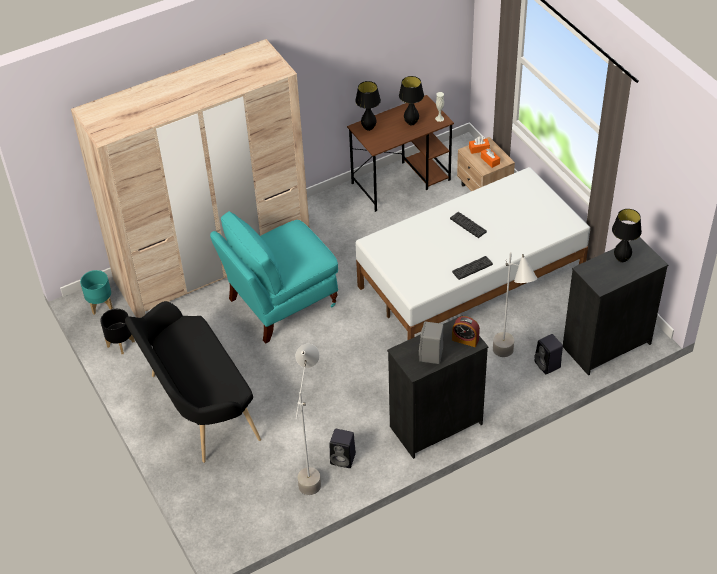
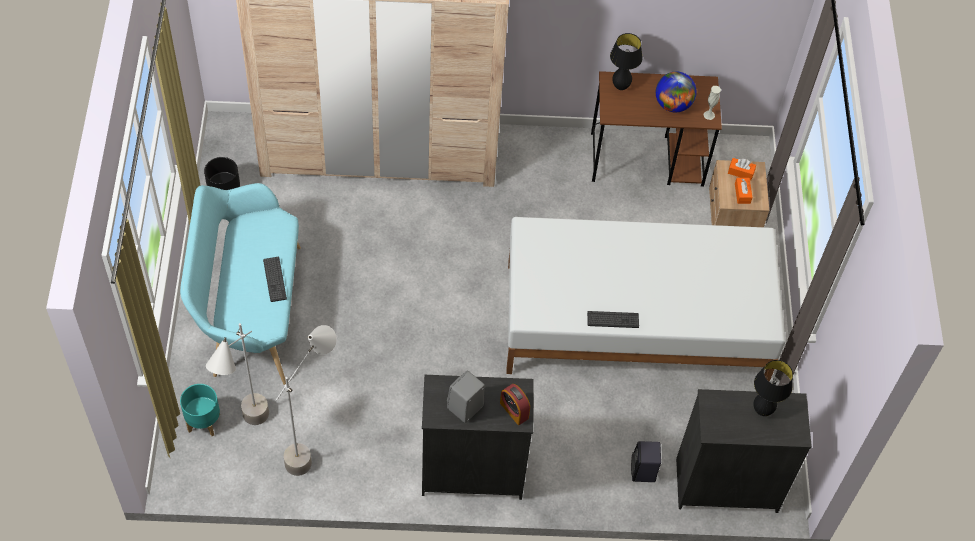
camera: 25 degrees right, 10 degrees up
turquoise planter [80,270,113,315] -> turquoise planter moved to [180,384,220,436]
black bench [125,301,261,463] -> turquoise bench [180,183,301,385]
turquoise chair [210,211,338,344] -> none
black speaker [330,429,356,468] -> none
black table lamp [399,76,424,126] -> globe [656,72,697,112]
keyboard [450,212,487,238] -> keyboard moved to [263,257,287,302]
grey floor lamp [493,252,537,357] -> grey floor lamp moved to [206,323,269,425]

